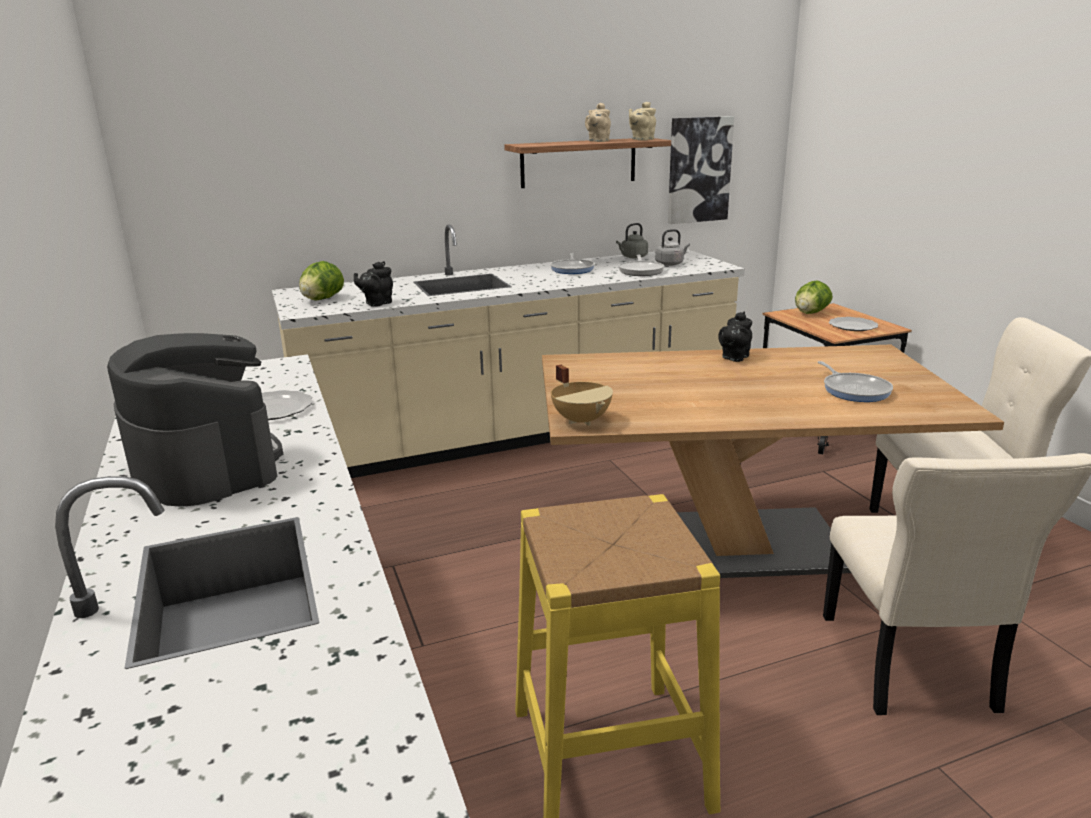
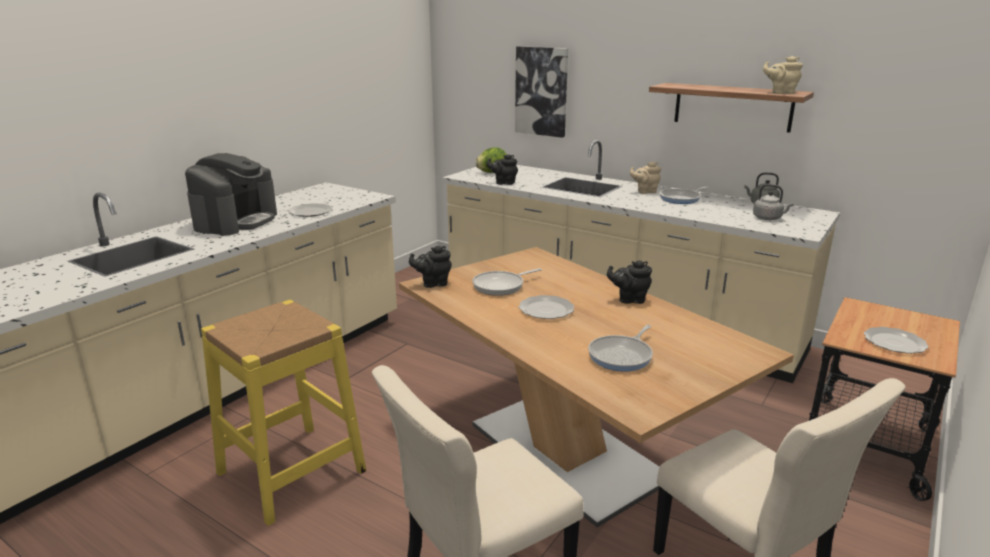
camera: 55 degrees right, 0 degrees up
beige cooking pot [551,365,613,426] -> black teapot [409,246,452,288]
beige teapot [585,103,611,142] -> beige teapot moved to [630,162,661,194]
frying pan [619,255,664,276] -> frying pan moved to [473,268,542,296]
picture [668,116,734,224] -> picture moved to [515,46,568,138]
lettuce [795,280,833,314] -> none
none -> plate [519,295,574,319]

